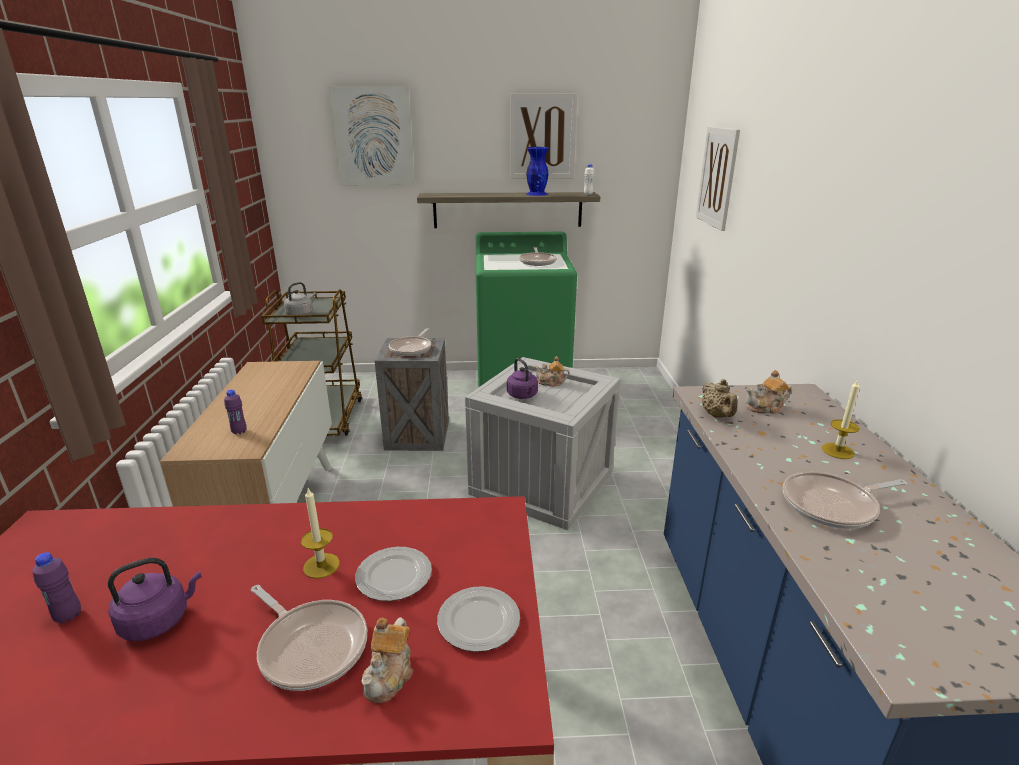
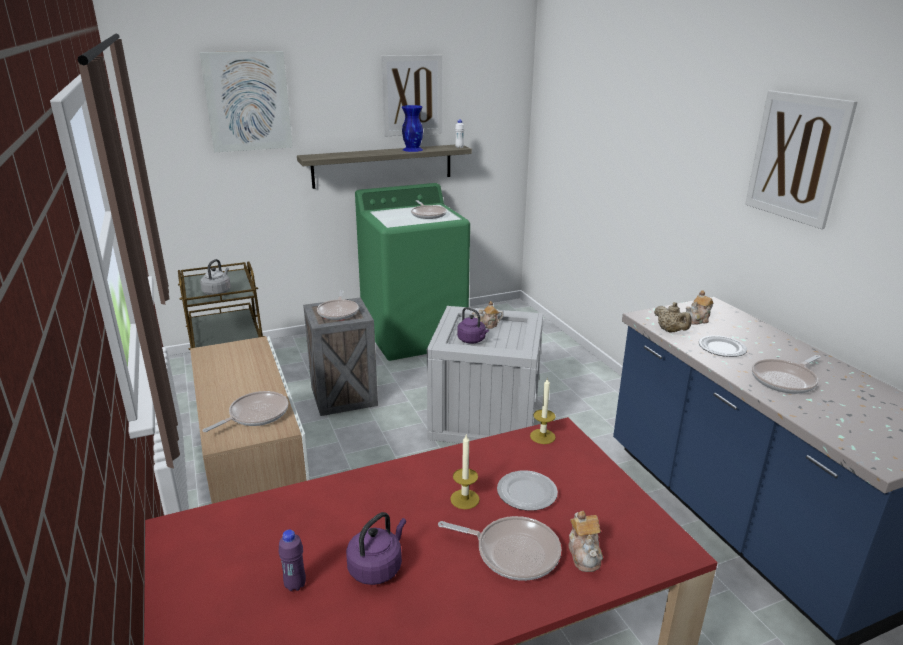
camera: 20 degrees left, 0 degrees up
purple bottle [224,389,247,435] -> frying pan [202,391,288,432]
plate [437,586,520,652] -> plate moved to [699,335,747,357]
picture [696,126,740,231] -> picture moved to [745,91,858,229]
candle [822,379,860,459] -> candle moved to [530,377,556,444]

